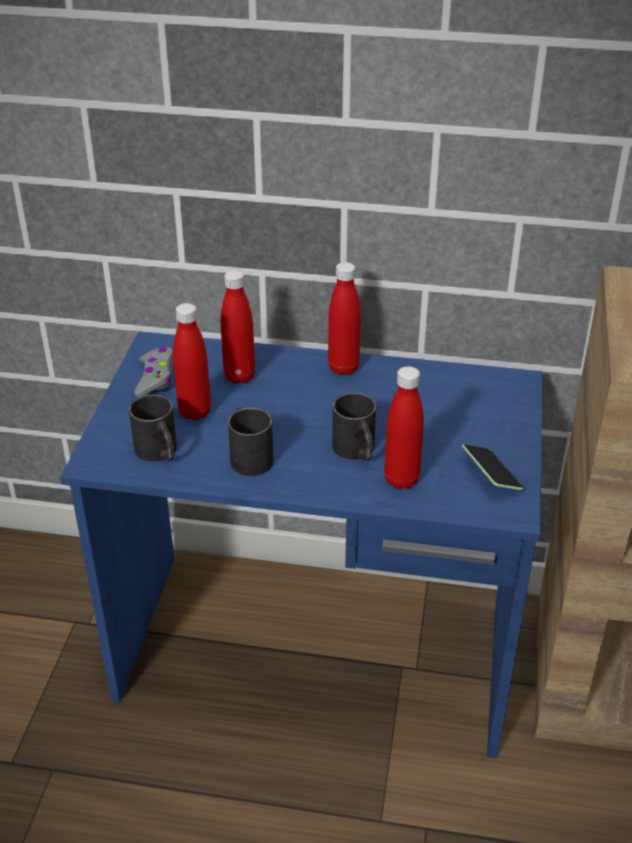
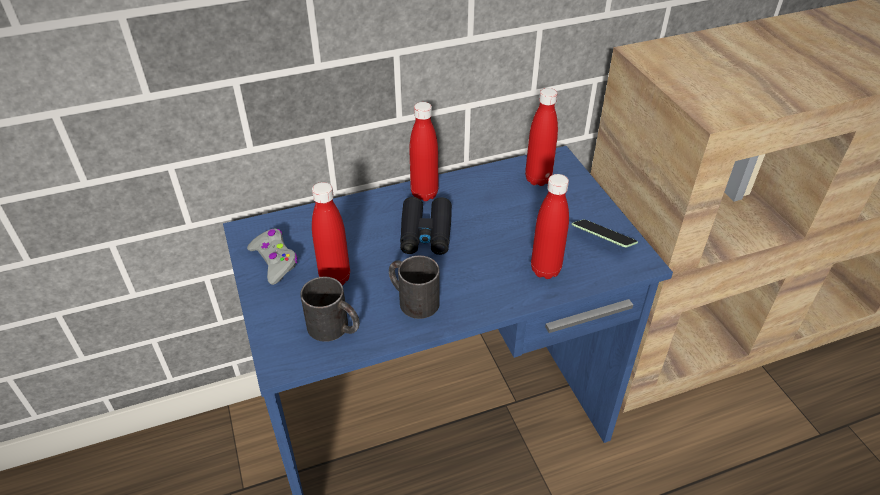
camera: 30 degrees left, 5 degrees up
red bottle [221,270,255,384] -> red bottle moved to [525,88,558,186]
black mug [332,393,376,461] -> none
none -> black binoculars [400,197,452,255]

